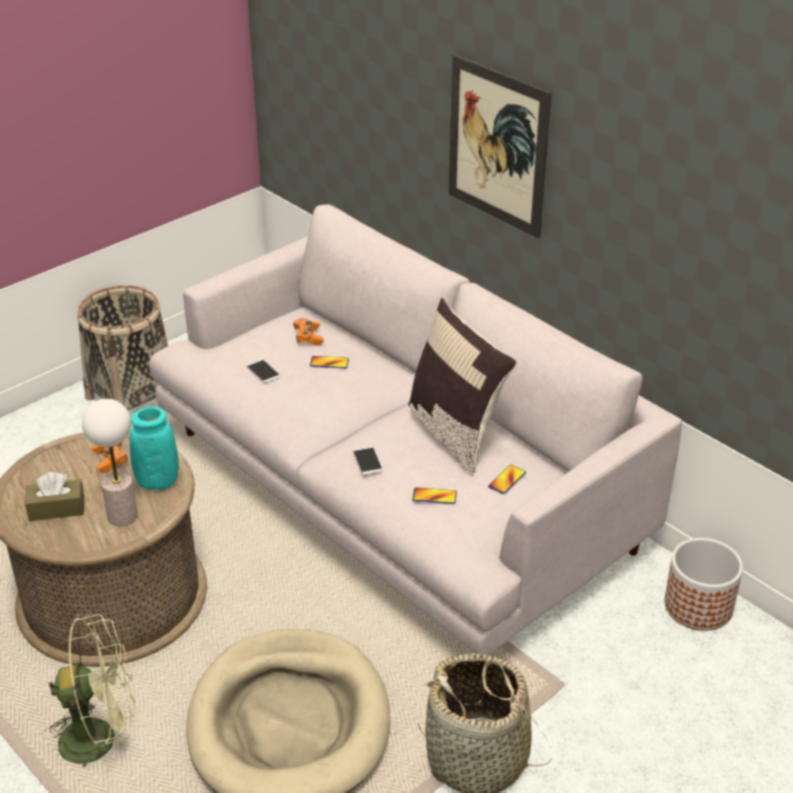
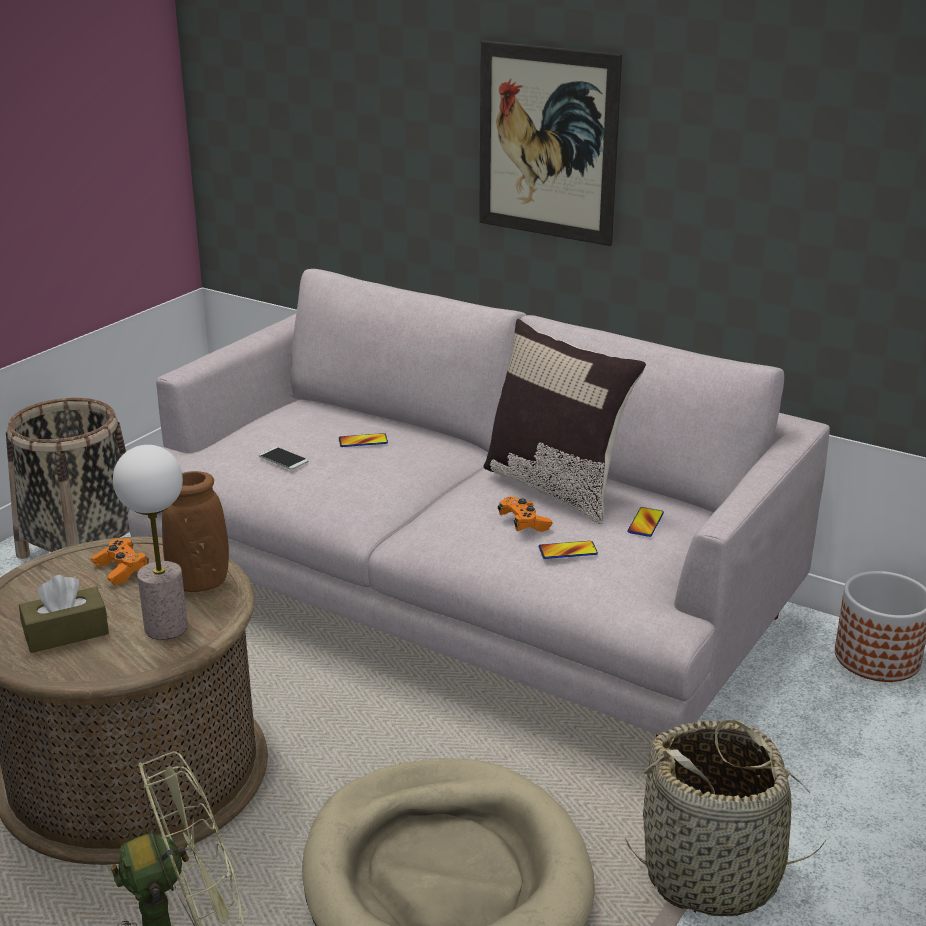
camera: 15 degrees left, 10 degrees down
turquoise vase [130,407,179,490] -> brown vase [162,471,229,592]
orange game controller [293,318,324,346] -> orange game controller moved to [498,496,552,532]
phone [353,446,383,475] -> none

